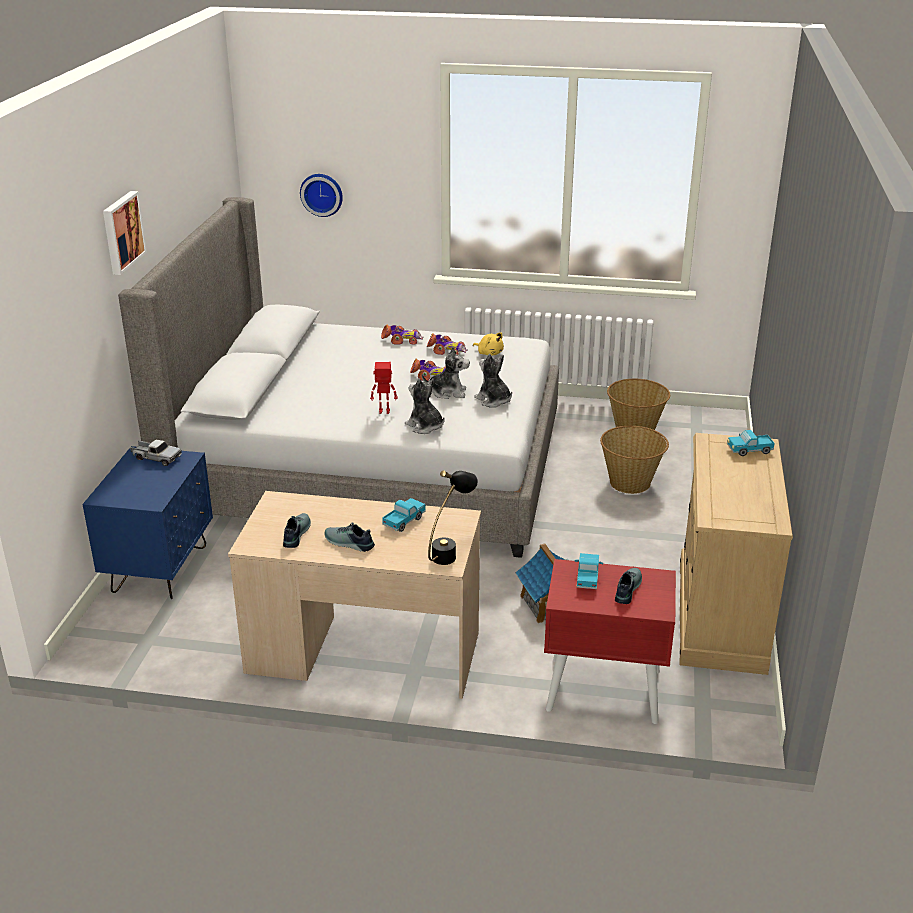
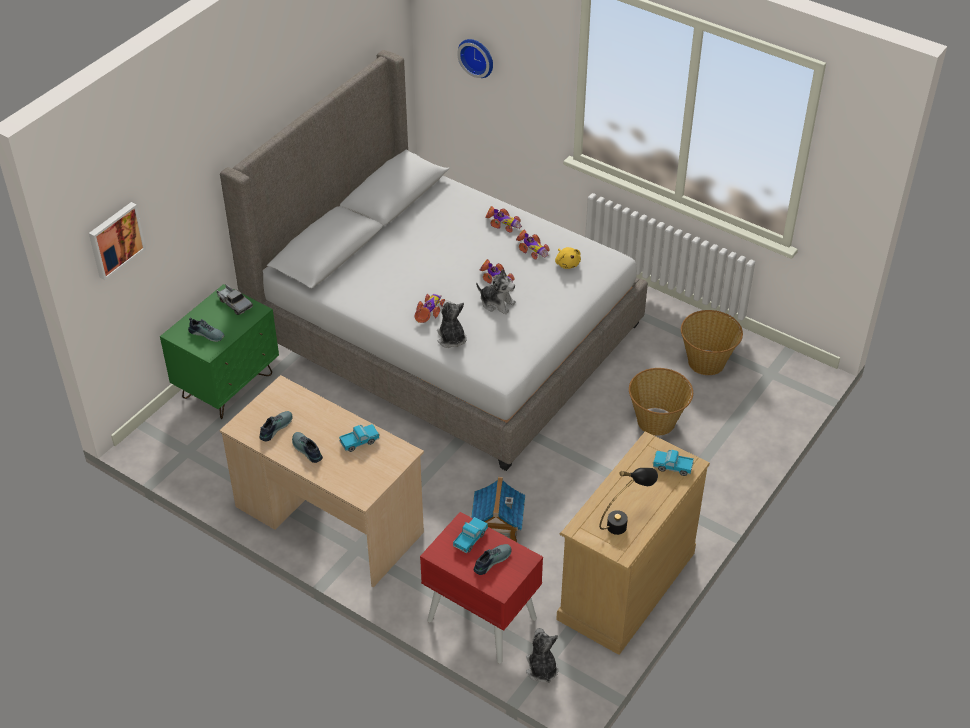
camera: 25 degrees right, 15 degrees up
blue nightstand [83,446,213,599] -> green nightstand [160,284,279,419]
picture [103,191,147,275] -> picture moved to [89,202,146,280]
toy robot [370,362,398,414] -> toy car [414,294,445,323]
black table lamp [428,470,478,565] -> black table lamp moved to [599,468,658,535]
plush toy [474,354,512,408] -> plush toy moved to [526,628,559,683]
none -> shoe [188,317,225,342]

